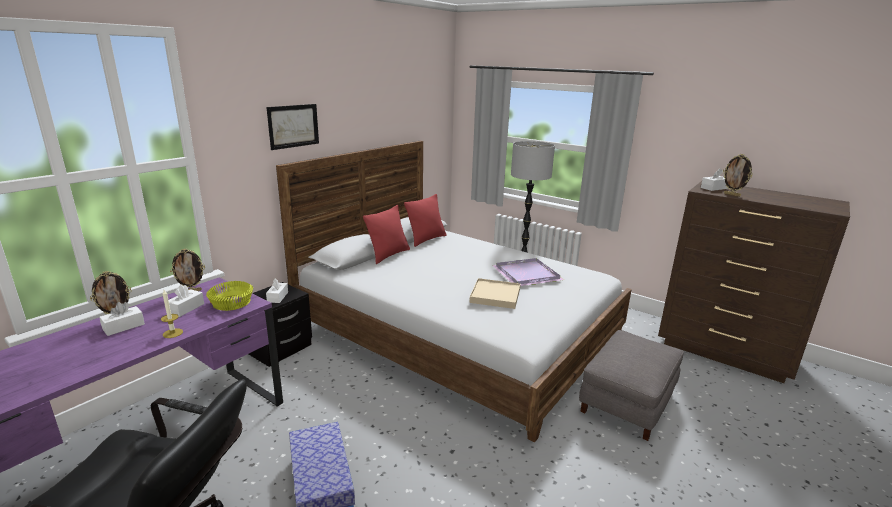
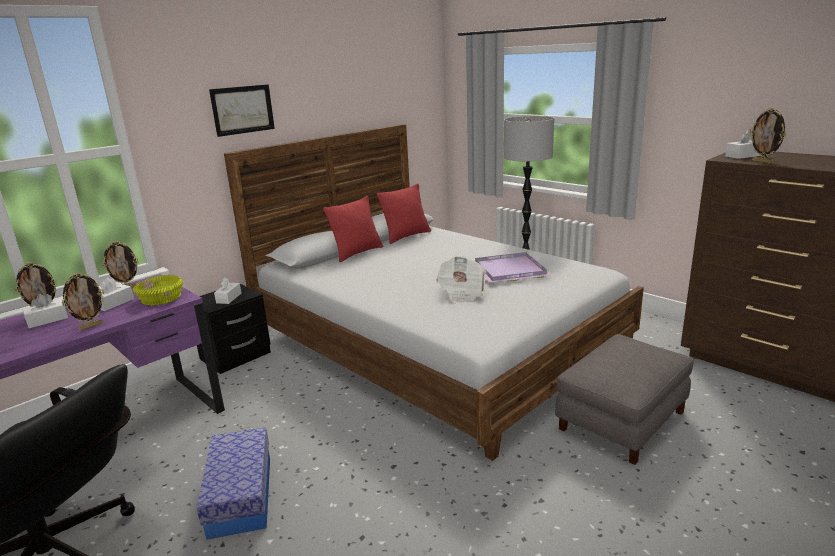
camera: 10 degrees right, 0 degrees up
candle [161,290,183,338] -> picture frame [62,272,104,330]
beige tray [469,278,521,309] -> newspaper [436,256,486,304]

